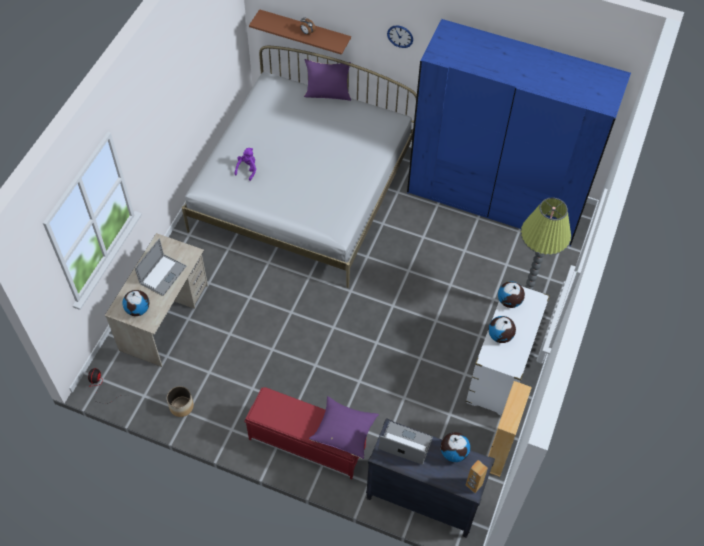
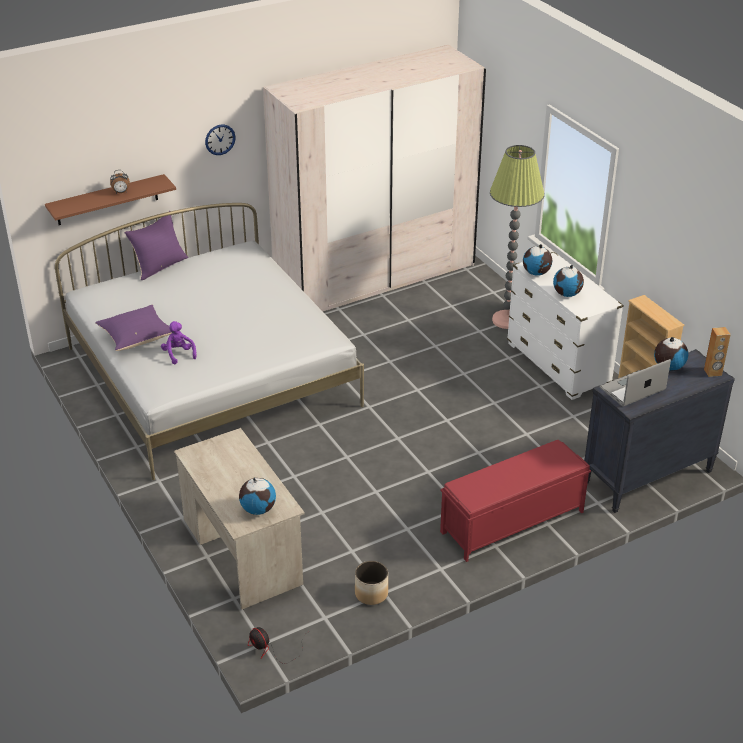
camera: 50 degrees left, 20 degrees down
laptop [135,239,186,296] -> none
purple pillow [309,396,379,459] -> purple pillow moved to [95,305,171,351]
blue wardrobe [407,19,631,246] -> beige wardrobe [263,45,486,311]

